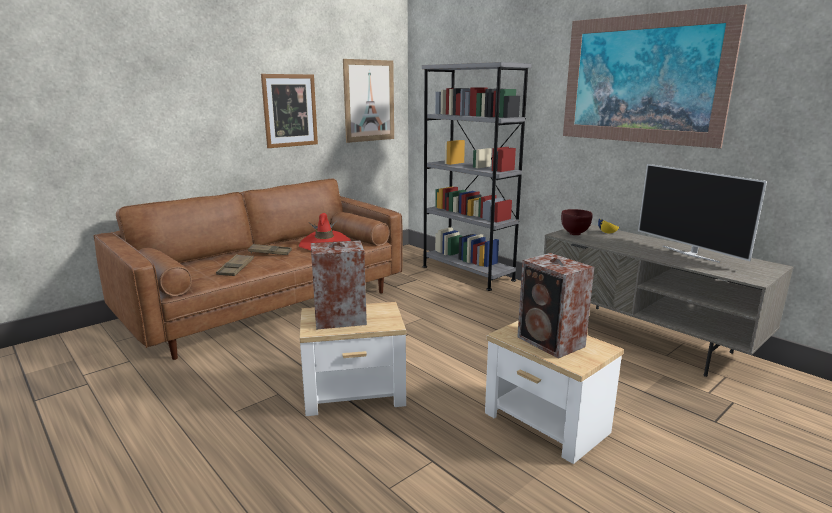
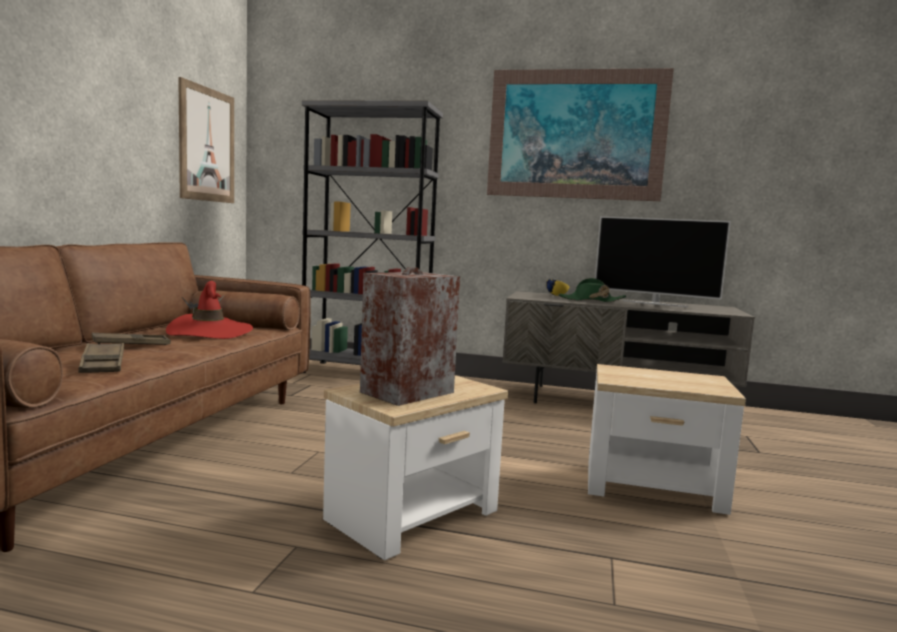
camera: 35 degrees left, 10 degrees down
picture [261,74,318,148] -> none
speaker [517,253,594,358] -> none
brown bowl [561,209,593,235] -> none
none -> green hat [558,278,626,302]

